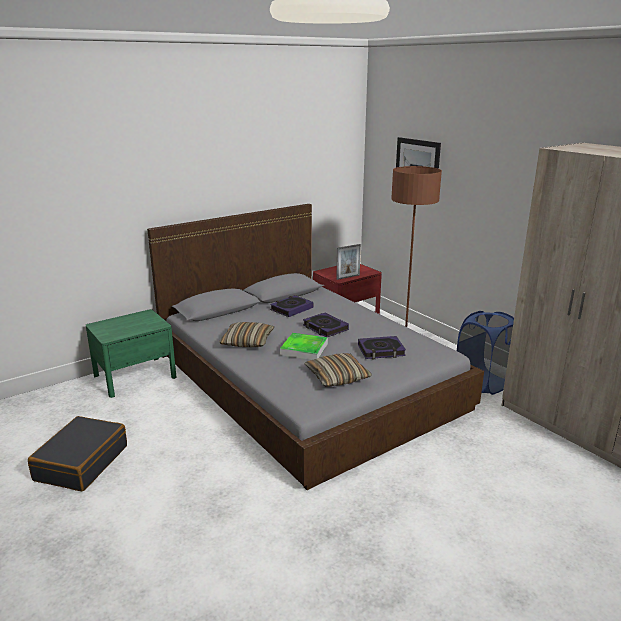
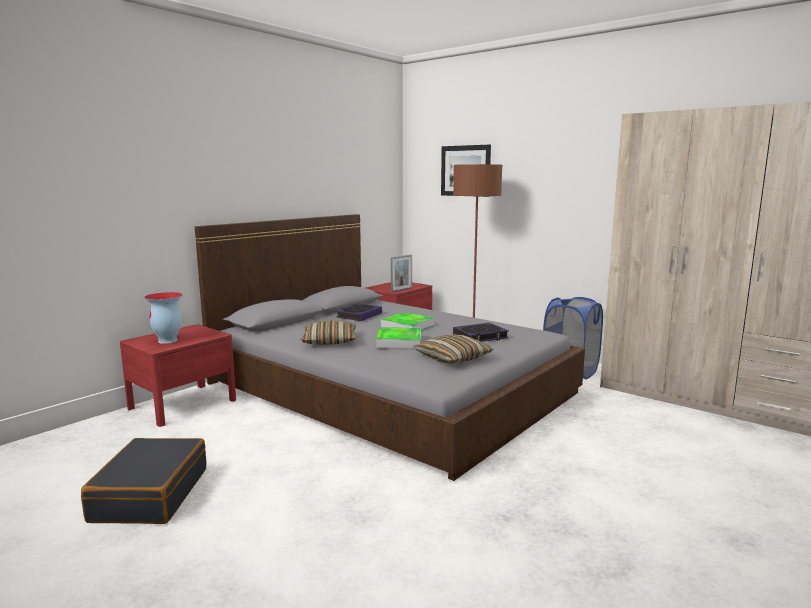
camera: 15 degrees left, 10 degrees down
green nightstand [86,309,176,398] -> red nightstand [120,324,236,427]
book [303,313,349,337] -> tray [381,312,434,330]
none -> vase [144,292,183,344]

